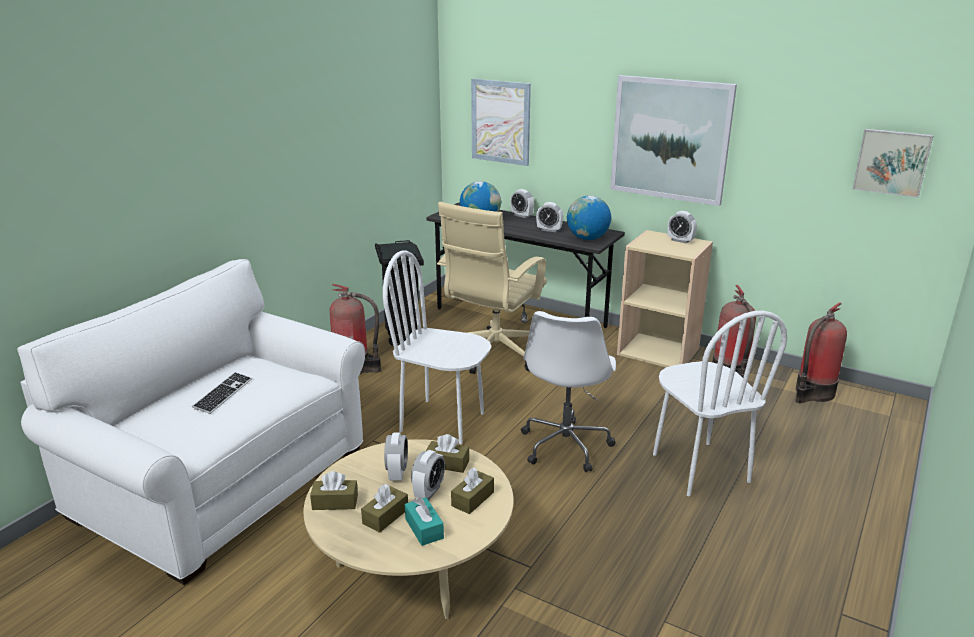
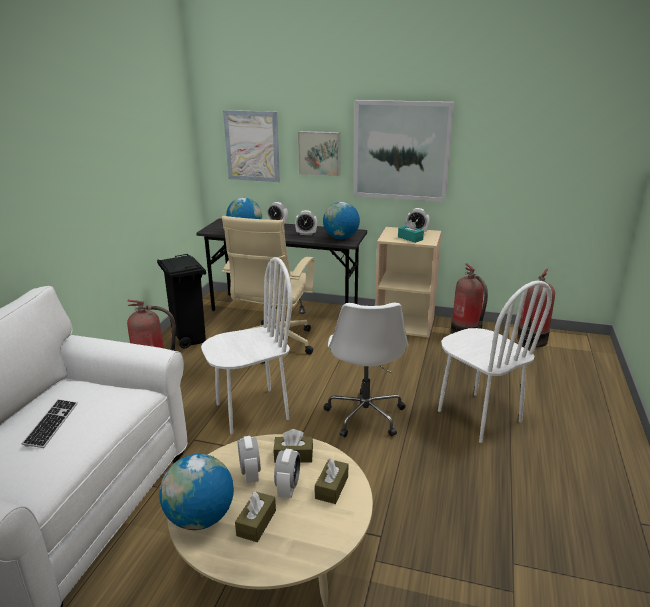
camera: 15 degrees left, 0 degrees up
brown tissue box [310,471,358,510] -> globe [159,454,234,530]
white chair [383,250,491,444] -> white chair turned 150 degrees clockwise [201,257,292,434]
turquoise tissue box [405,498,444,546] -> turquoise tissue box moved to [398,220,424,243]
picture [852,128,934,198] -> picture moved to [298,131,340,176]

